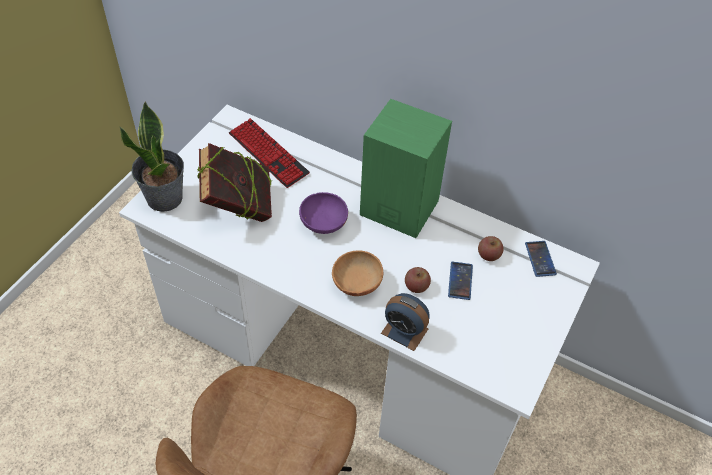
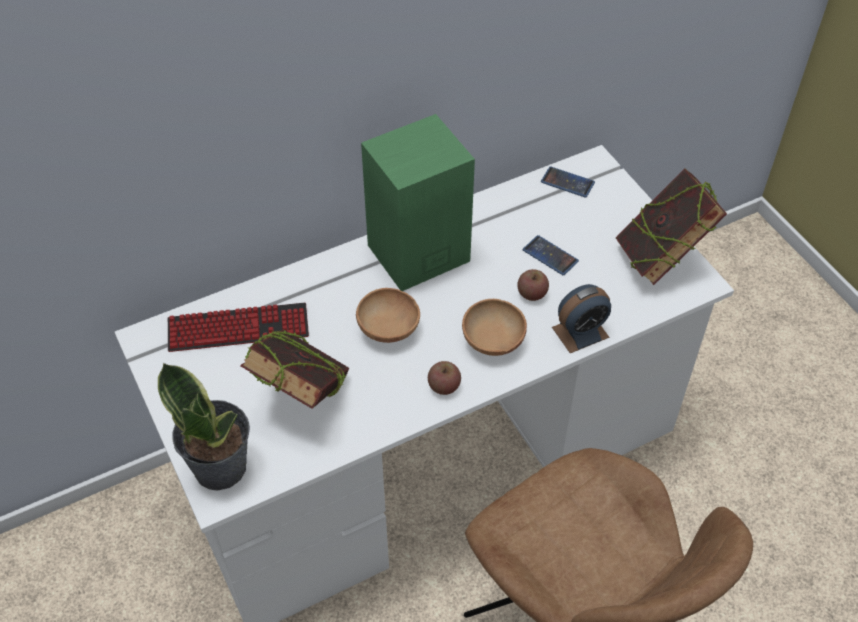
camera: 55 degrees left, 0 degrees up
purple bowl [299,192,348,234] -> brown bowl [356,288,420,343]
apple [478,236,503,261] -> apple moved to [428,361,461,395]
none -> book [616,168,727,285]

